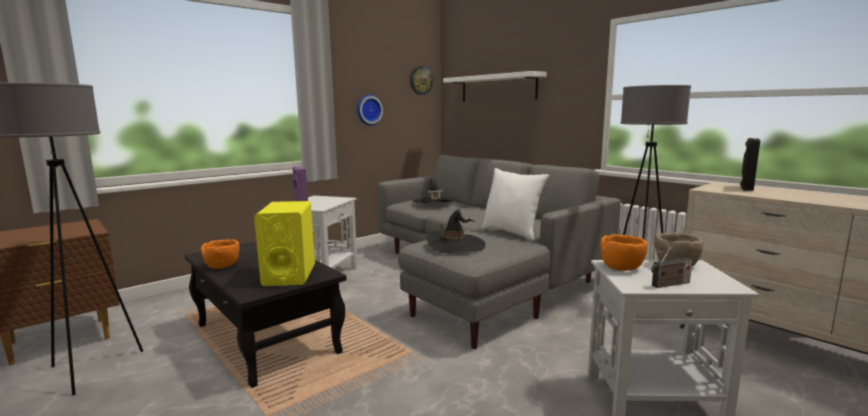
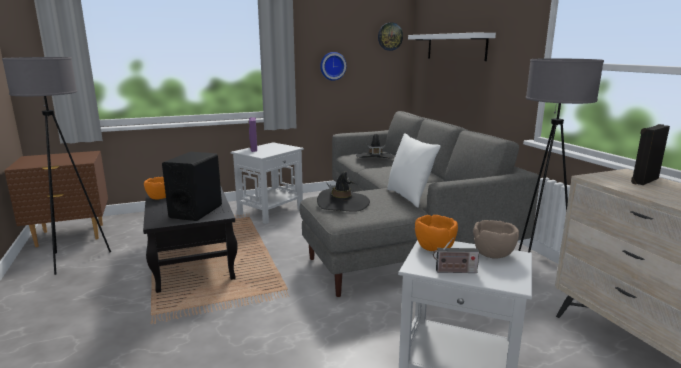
camera: 20 degrees right, 5 degrees up
yellow speaker [254,201,315,286] -> black speaker [162,152,222,221]

